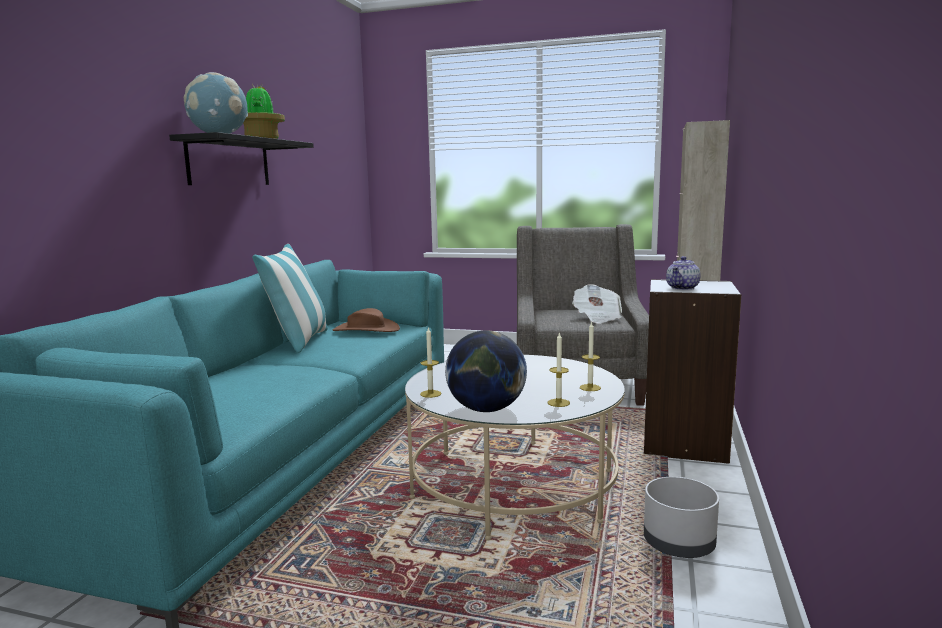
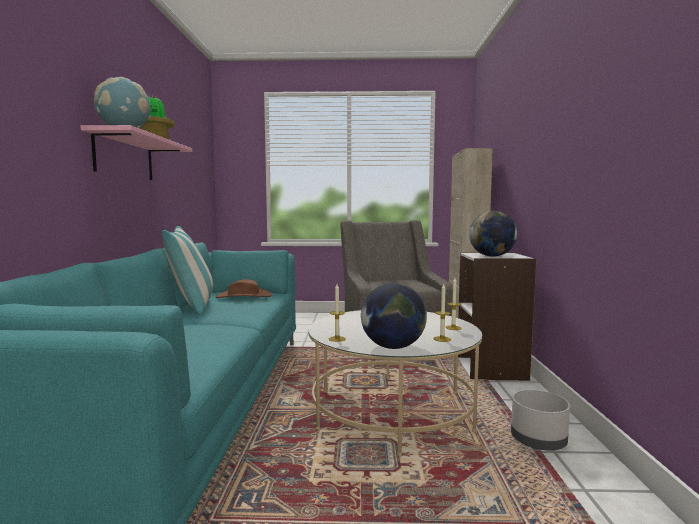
camera: 15 degrees left, 5 degrees down
black shelf [169,132,314,185] -> pink shelf [80,125,192,180]
newspaper [572,284,622,323] -> none
teapot [666,256,701,290] -> globe [469,211,518,257]

